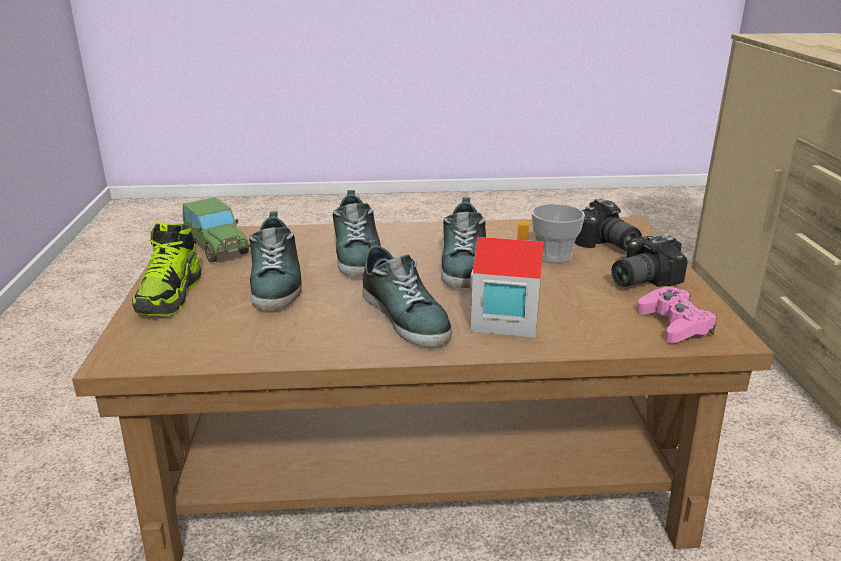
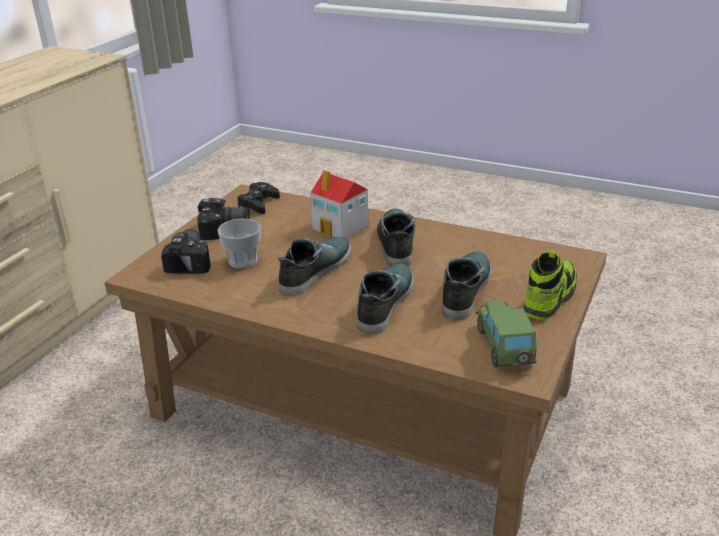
camera: 150 degrees left, 5 degrees up
pink game controller [637,287,717,343] -> black game controller [237,182,280,214]

